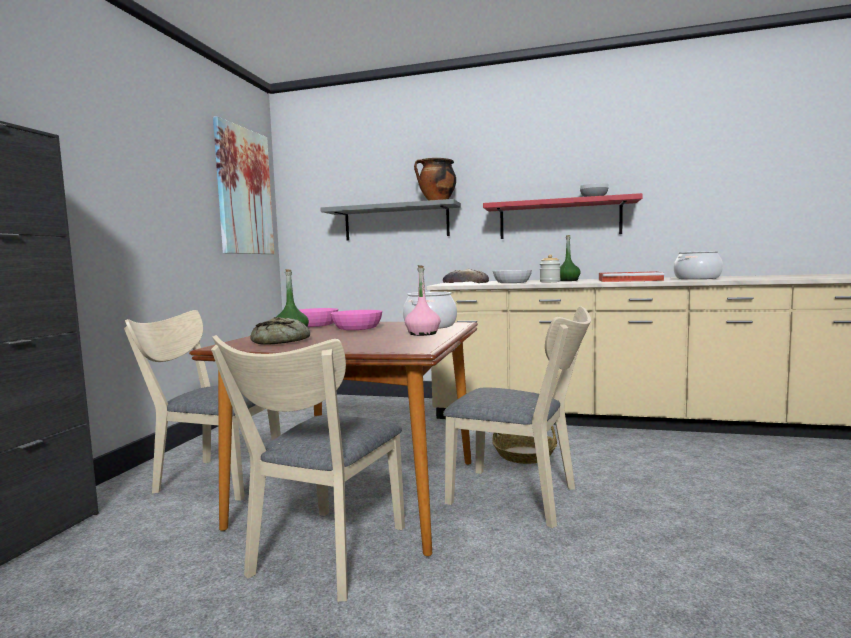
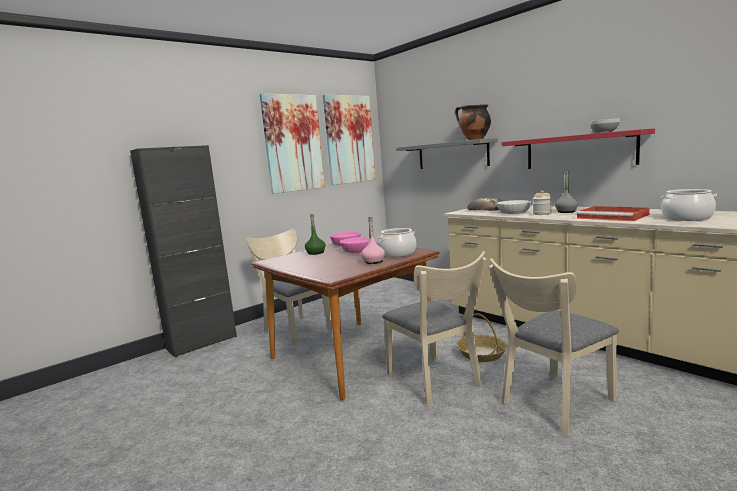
camera: 35 degrees right, 5 degrees up
beige chair [211,335,405,602] -> beige chair moved to [489,258,619,435]
bread [250,317,310,345] -> none
green bottle [560,235,581,281] -> grey bottle [555,171,578,213]
none -> picture [260,93,325,194]

